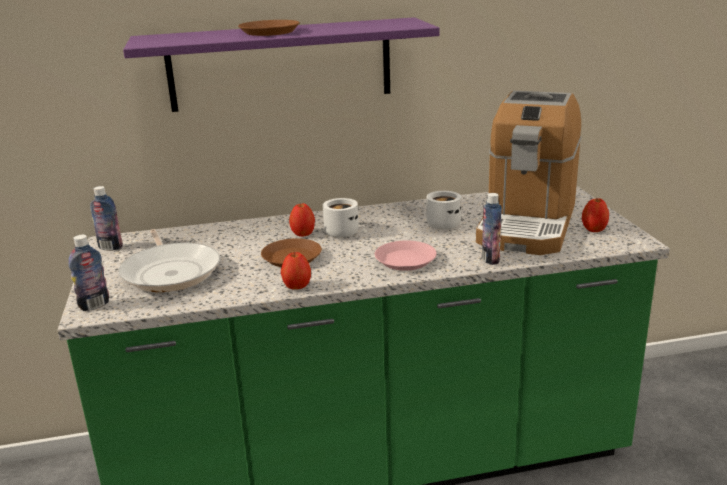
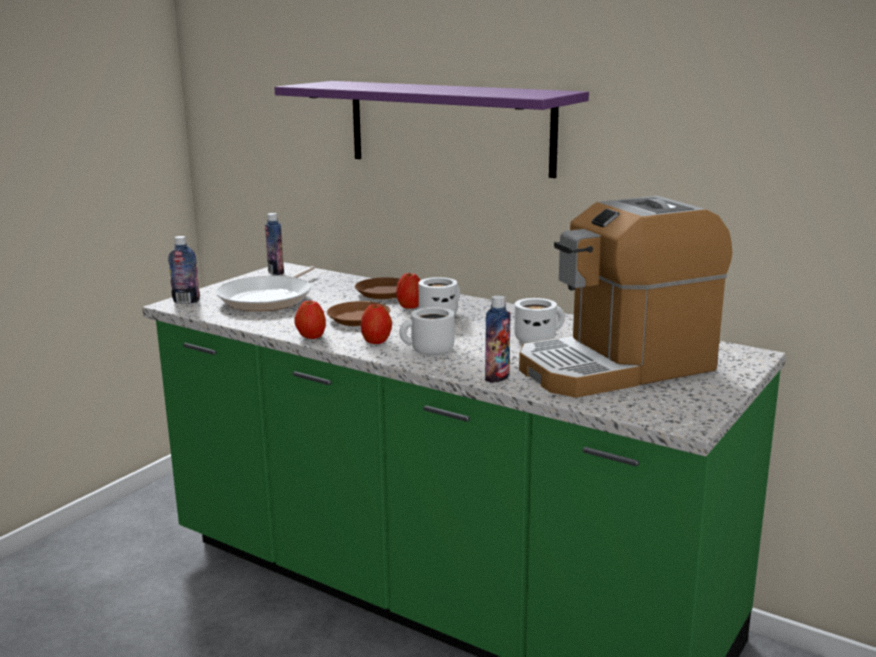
camera: 45 degrees right, 5 degrees down
brown plate [238,20,300,36] -> brown plate moved to [355,277,400,299]
pink plate [375,240,437,271] -> white mug [399,307,454,355]
apple [582,198,609,232] -> apple moved to [361,304,392,344]

